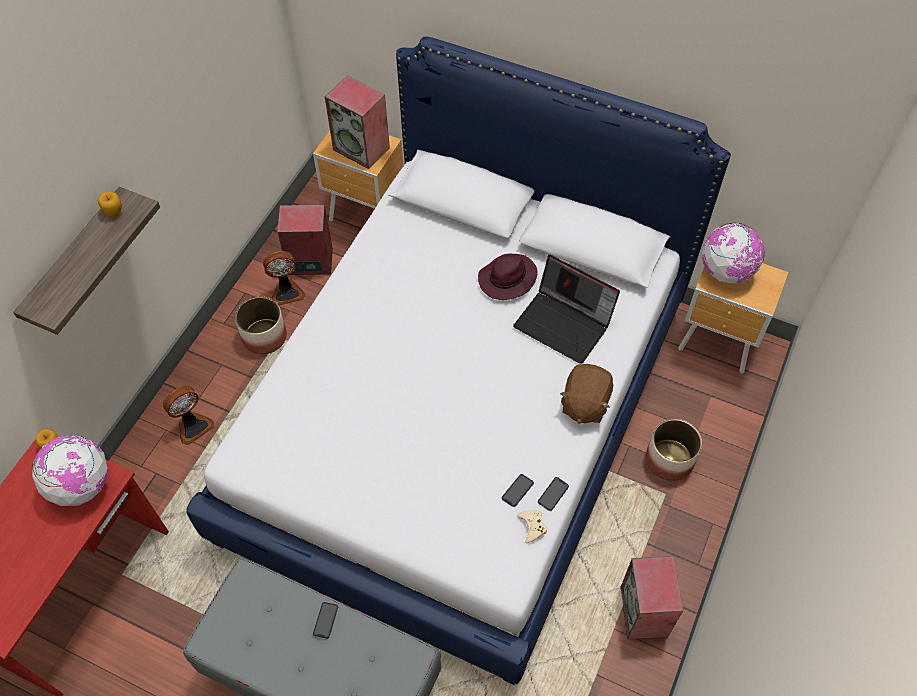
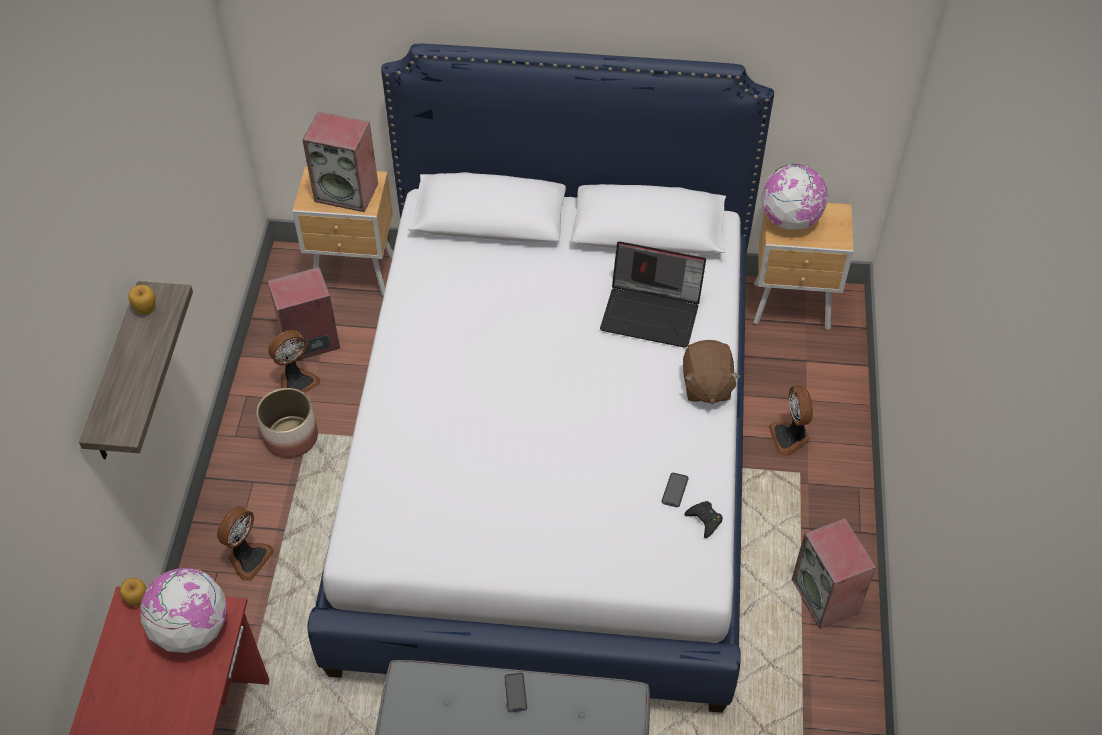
camera: 20 degrees left, 5 degrees down
purple hat [478,254,538,300] -> none
beige game controller [516,510,547,543] -> black game controller [684,501,723,538]
phone [538,477,569,511] -> none
planter [646,419,702,481] -> fan [769,385,813,456]

